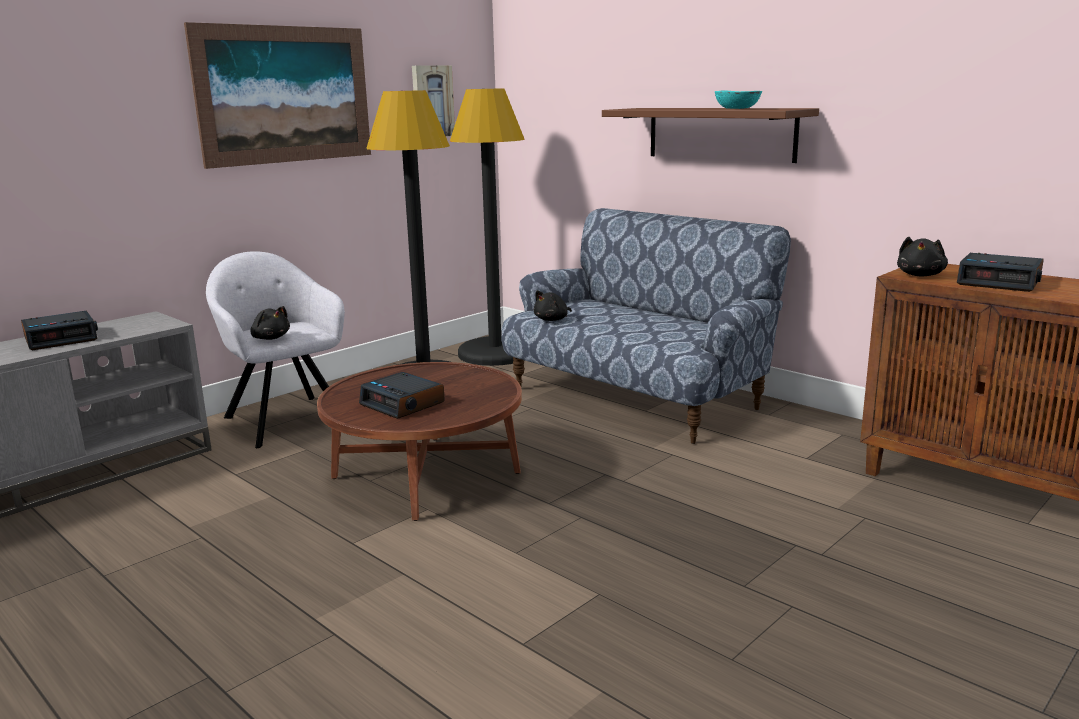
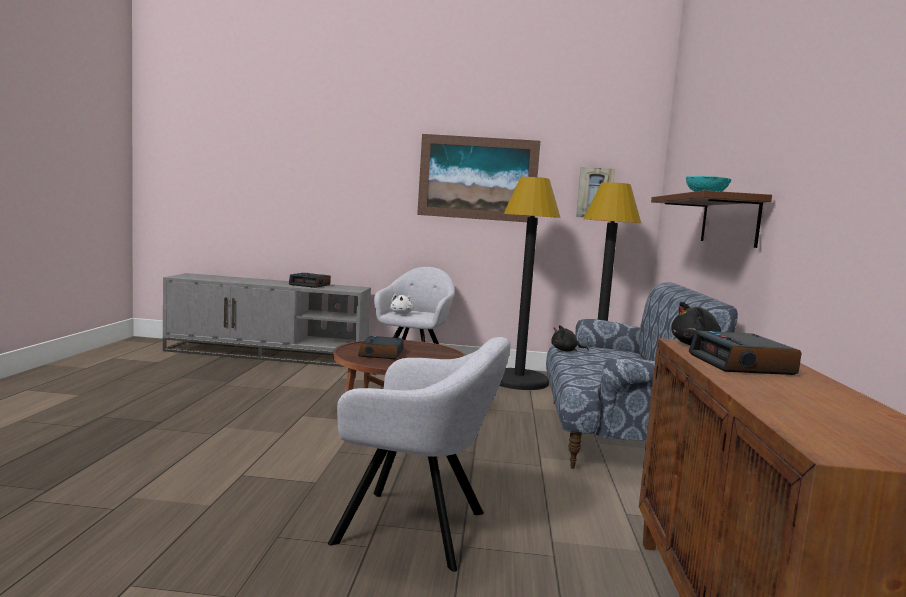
camera: 50 degrees right, 10 degrees down
black plush toy [250,306,290,340] -> white plush toy [390,294,414,314]
none -> grey armchair [328,337,511,572]

